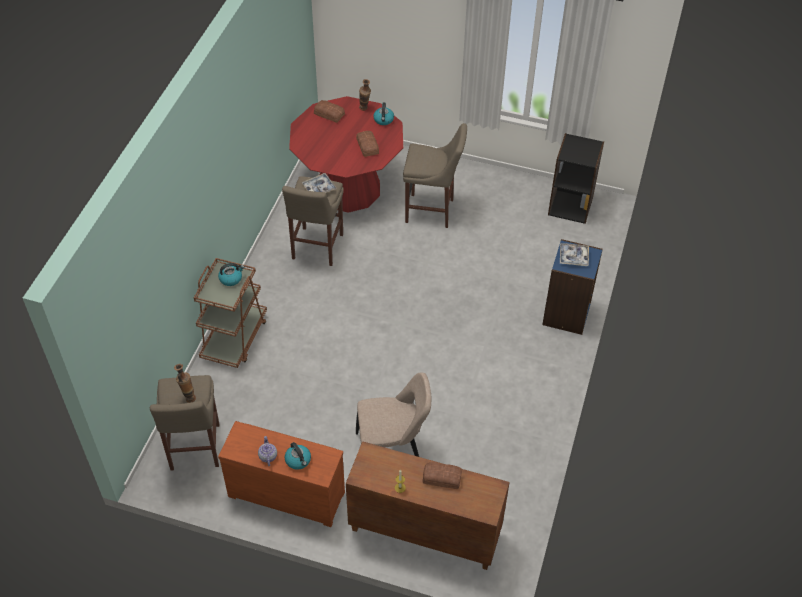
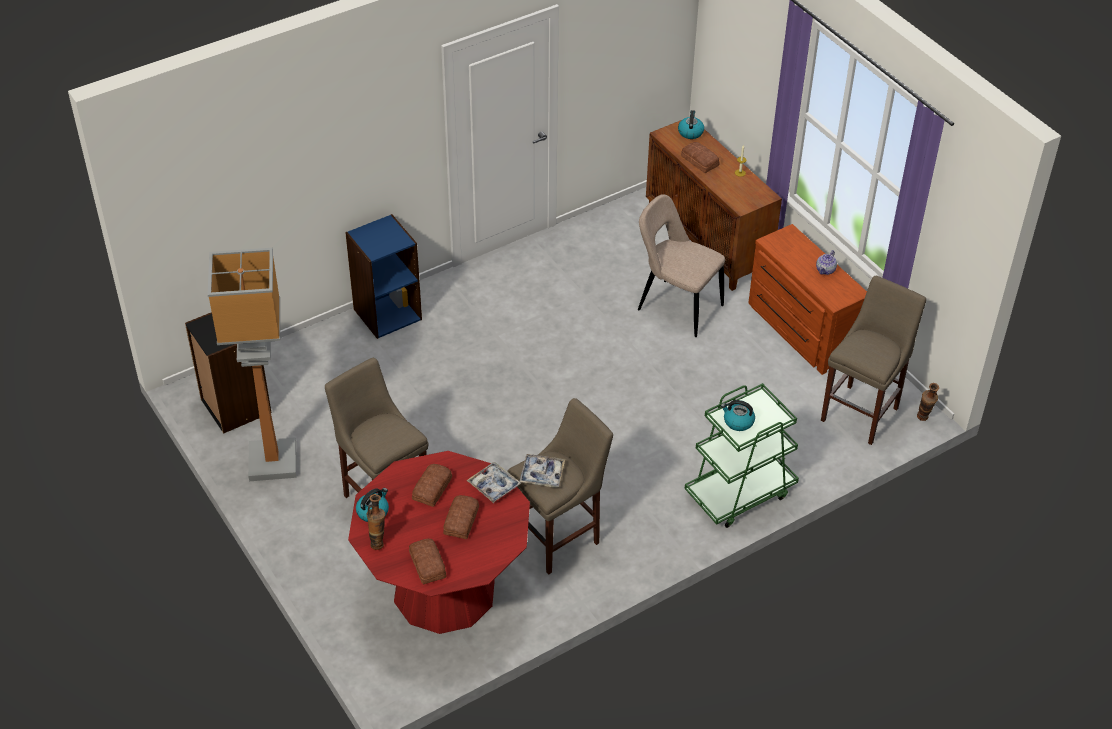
camera: 140 degrees left, 5 degrees down
vase [174,364,196,403] -> vase moved to [917,383,939,421]
brown cart [194,258,267,368] -> green cart [684,383,799,528]
kettle [285,442,311,470] -> kettle moved to [678,110,704,139]
tray [560,243,589,266] -> tray moved to [467,462,521,503]
none -> floor lamp [207,248,297,481]
none -> bread [443,495,479,539]

